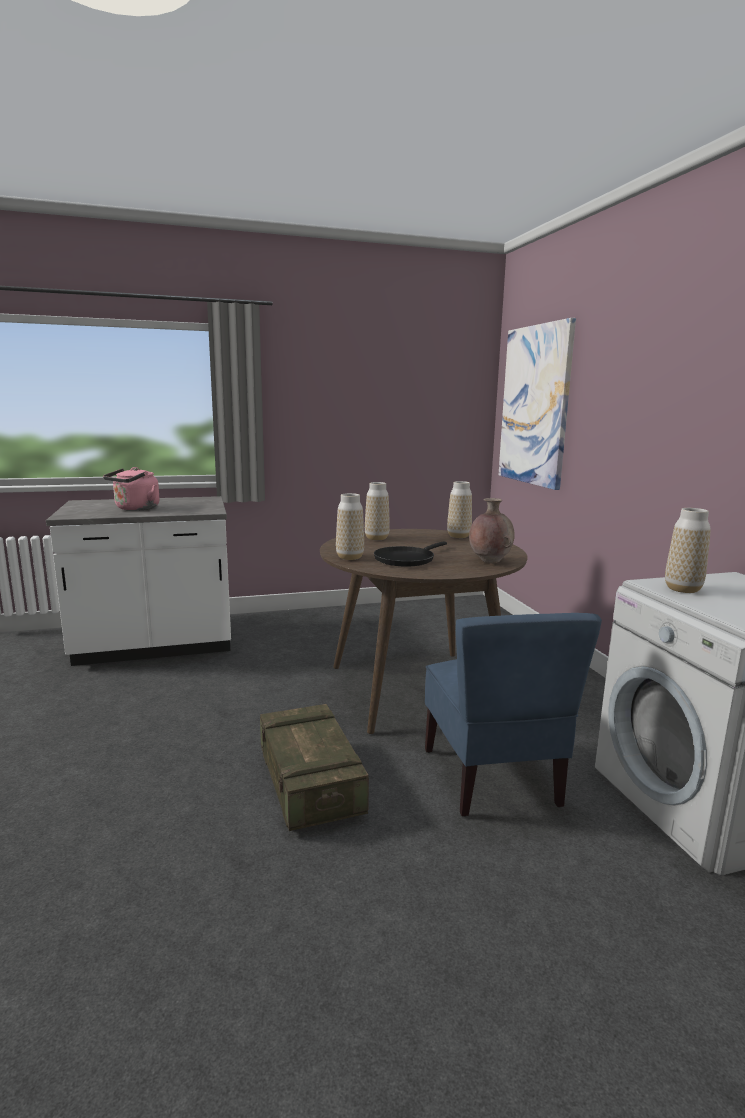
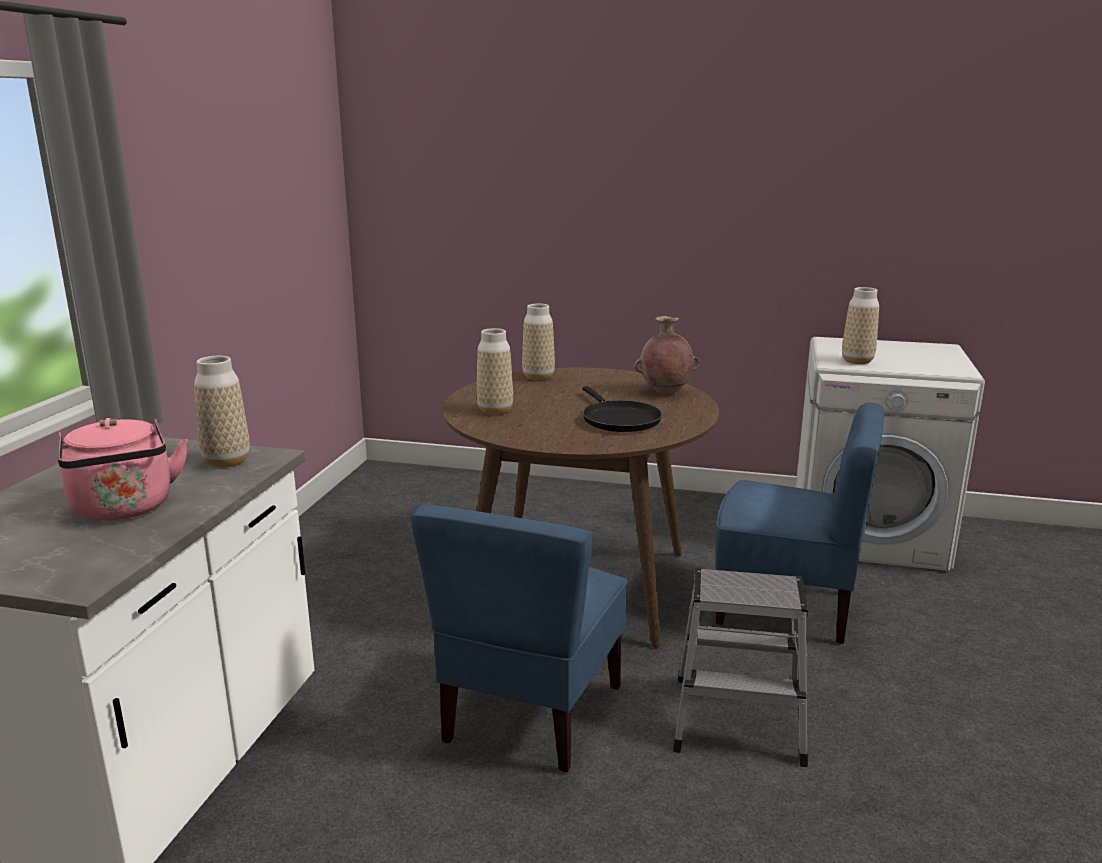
camera: 60 degrees left, 5 degrees up
crate [260,704,369,831] -> grey step ladder [673,567,808,767]
vase [336,493,364,560] -> vase moved to [194,356,250,468]
picture [498,318,576,490] -> none
none -> blue chair [411,505,628,772]

